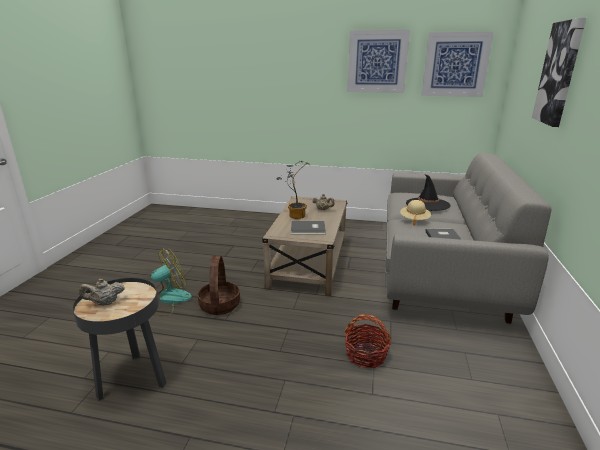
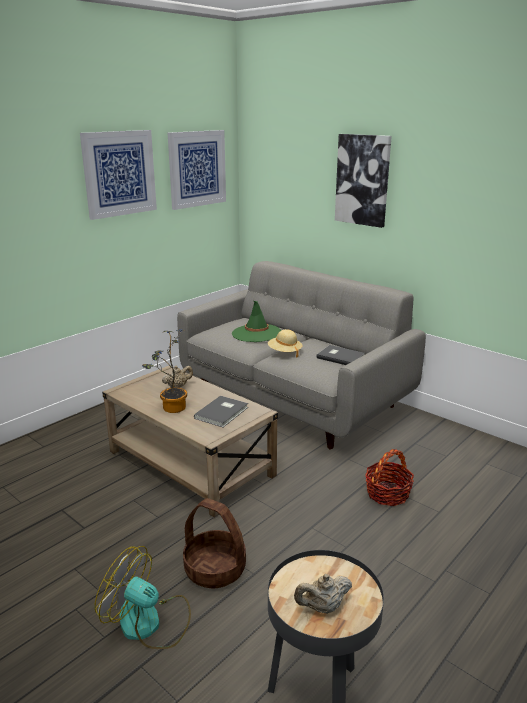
camera: 60 degrees left, 0 degrees up
beige teapot [79,279,125,305] -> beige teapot turned 60 degrees clockwise [294,574,352,614]
fan [151,249,192,316] -> fan turned 60 degrees counterclockwise [94,546,191,649]
black hat [406,174,451,211] -> green hat [232,301,281,342]

